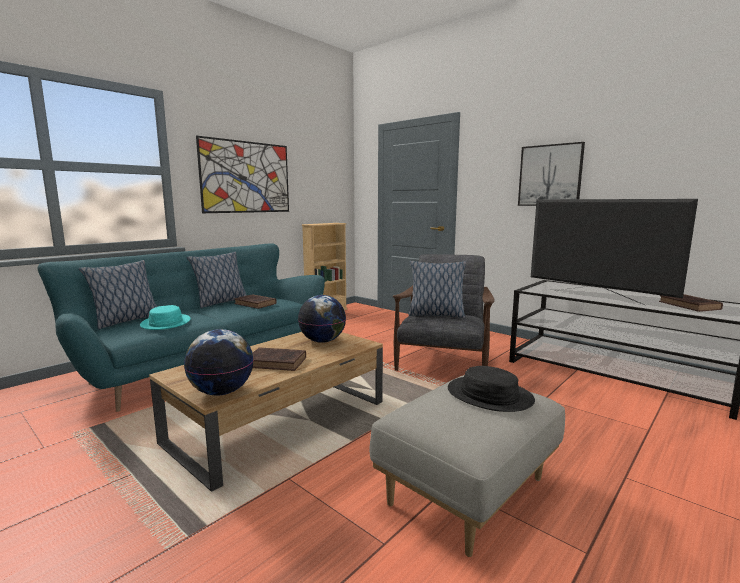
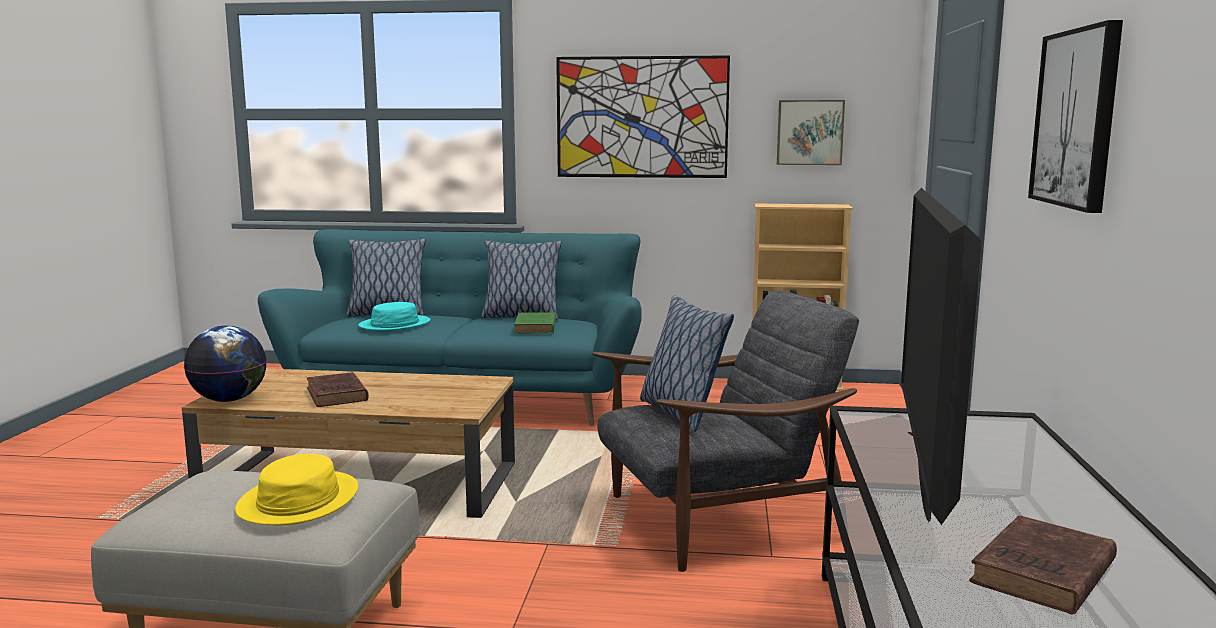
camera: 55 degrees right, 0 degrees up
brown book [234,294,277,309] -> green book [514,312,556,334]
globe [298,295,346,343] -> none
black hat [448,366,535,412] -> yellow hat [235,454,358,525]
none -> picture [777,100,845,165]

